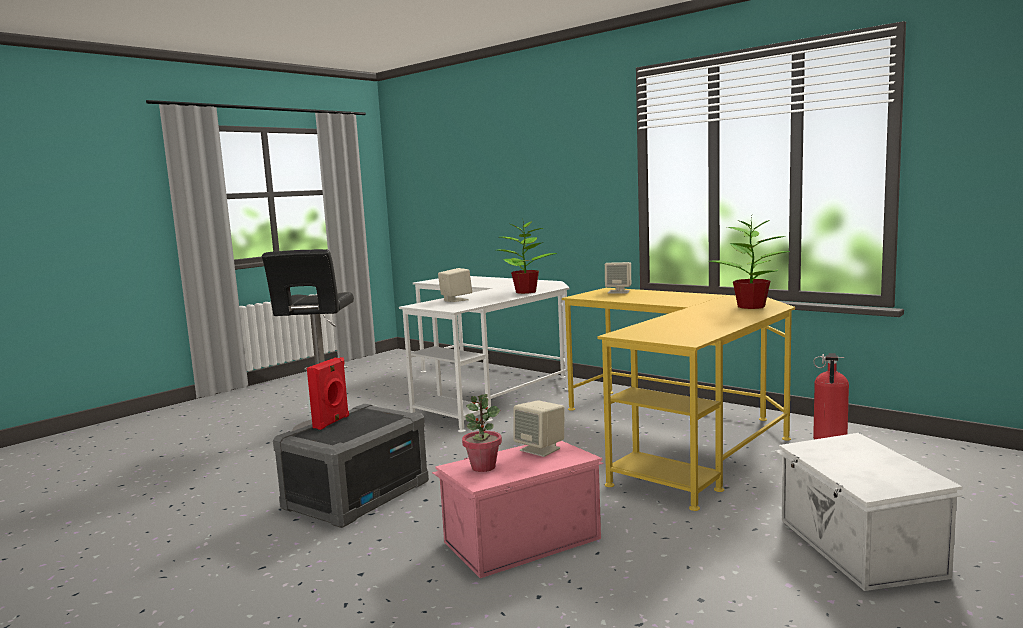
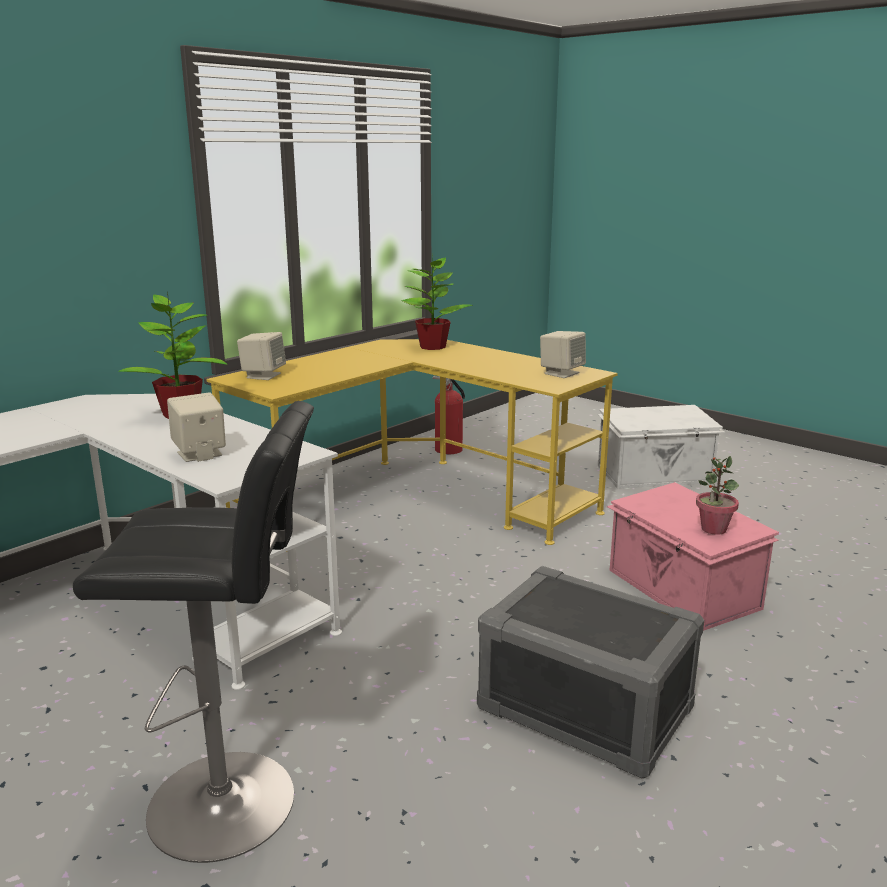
camera: 90 degrees left, 10 degrees up
red speaker [307,357,349,430] -> none
beige speaker [513,400,565,457] -> beige speaker moved to [540,331,586,378]

